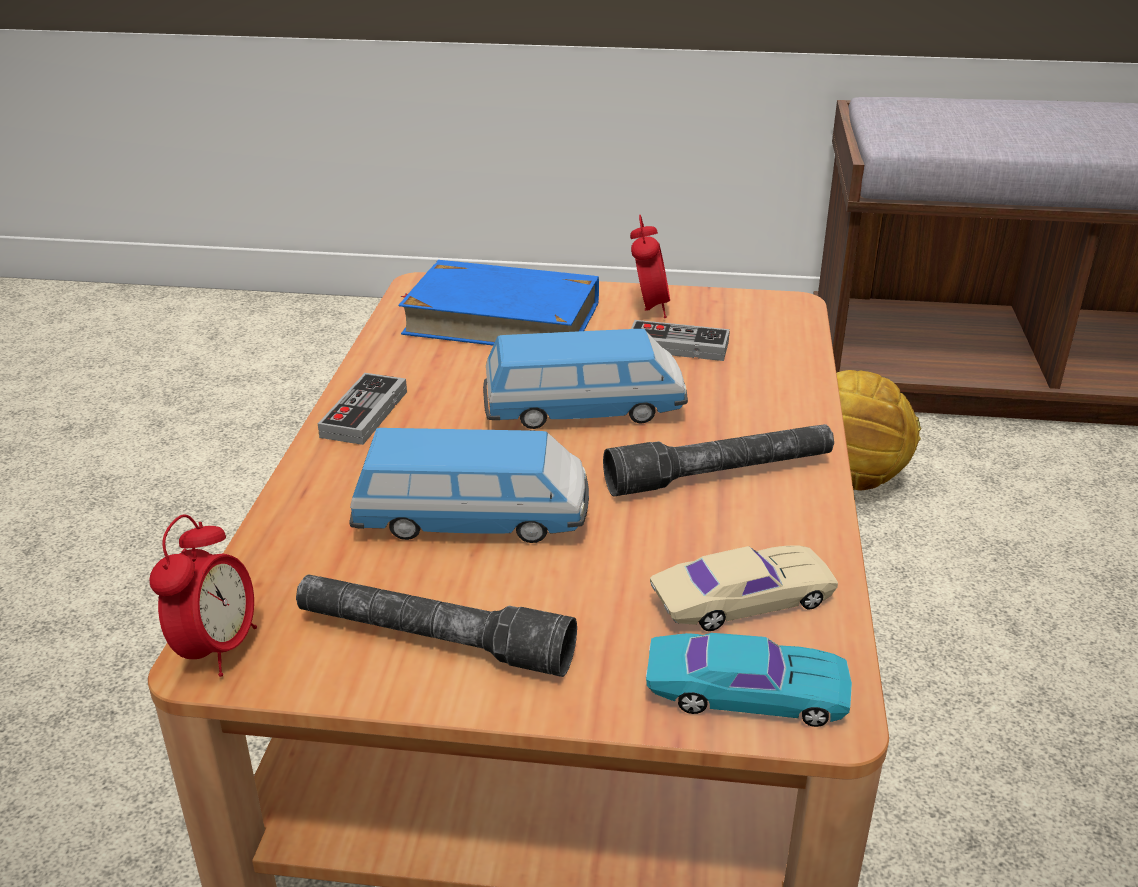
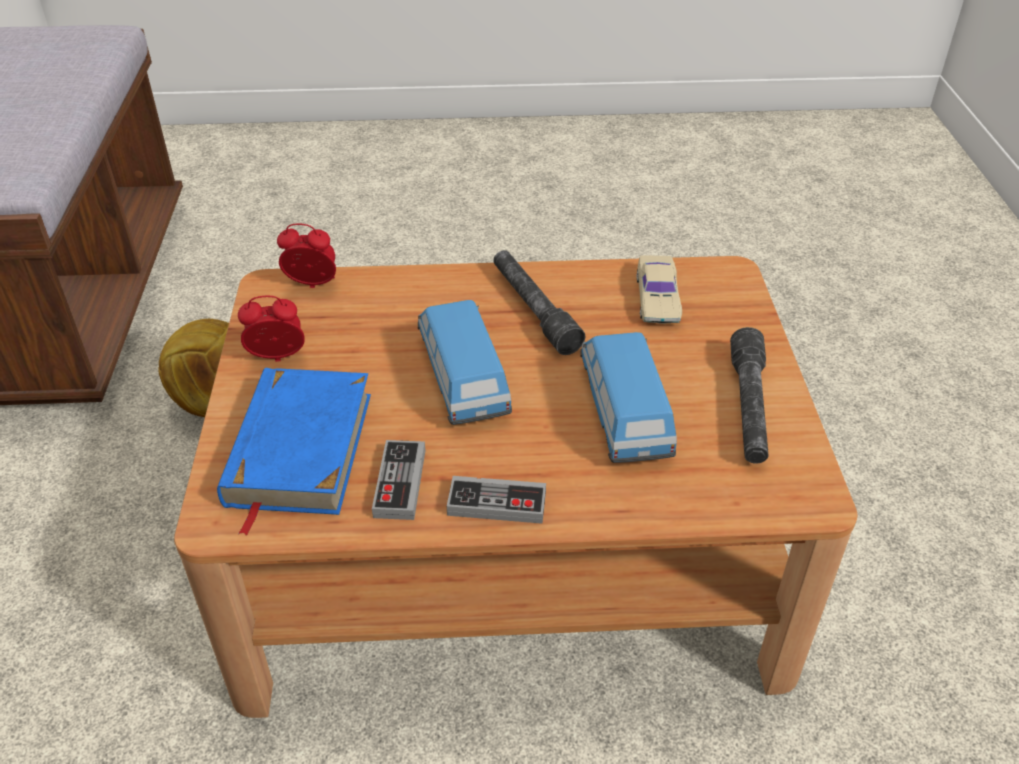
camera: 100 degrees left, 10 degrees up
alarm clock [150,514,257,677] -> alarm clock moved to [277,223,336,288]
game controller [631,320,730,361] -> game controller moved to [372,440,426,520]
turquoise toy car [646,633,852,727] -> none
beige toy car [650,545,838,631] -> beige toy car turned 150 degrees counterclockwise [636,255,682,324]

